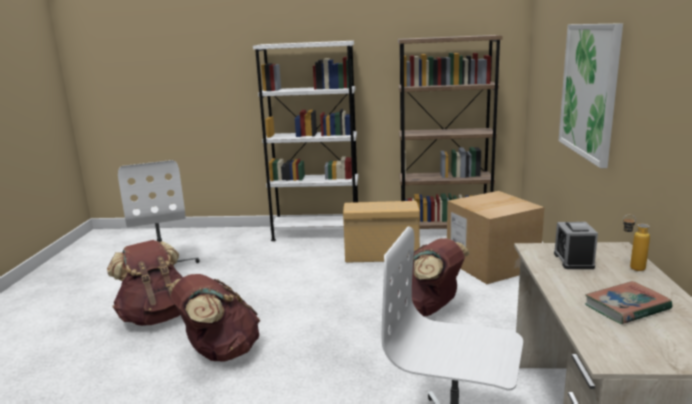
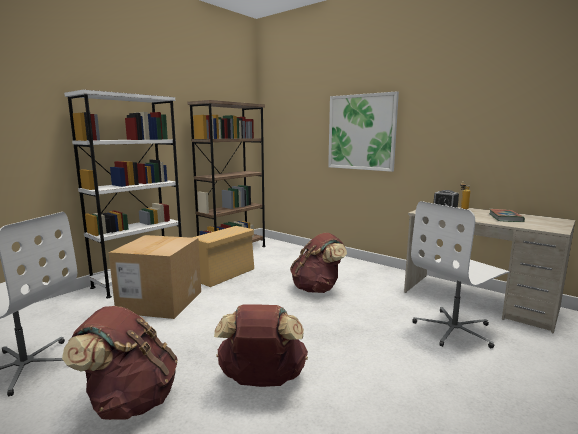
camera: 55 degrees left, 5 degrees down
cardboard box [447,191,544,284] -> cardboard box moved to [109,235,201,319]

